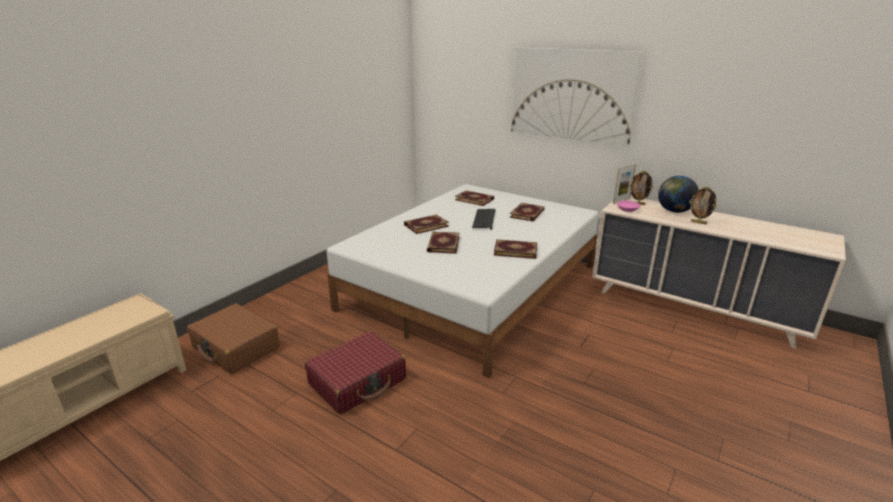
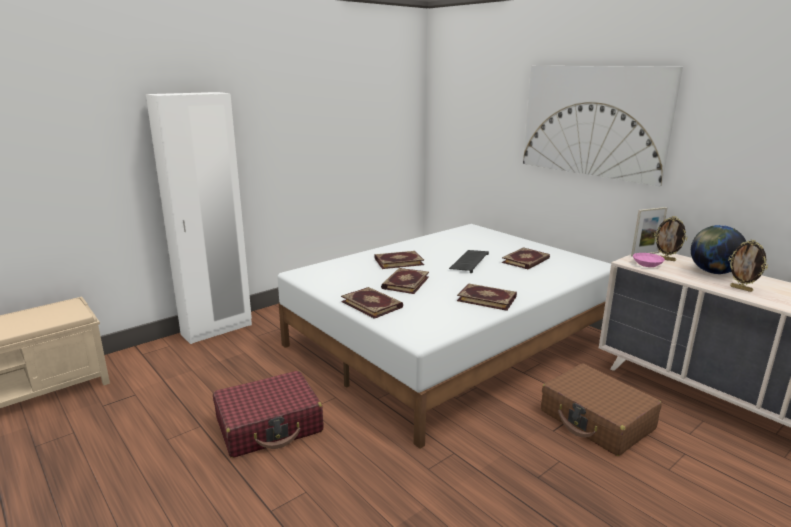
camera: 15 degrees right, 5 degrees down
brown suitcase [187,304,280,374] -> brown suitcase moved to [541,363,662,456]
book [455,190,494,206] -> book moved to [341,287,403,319]
none -> white wardrobe [146,92,252,344]

